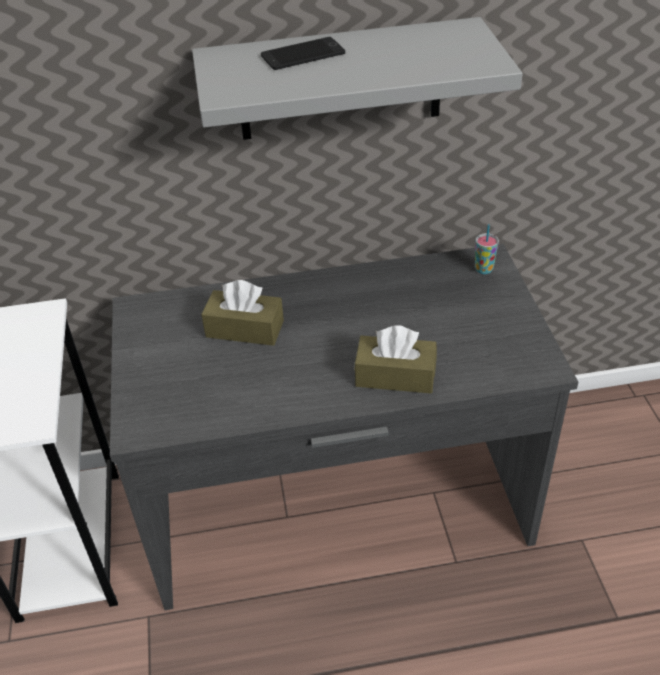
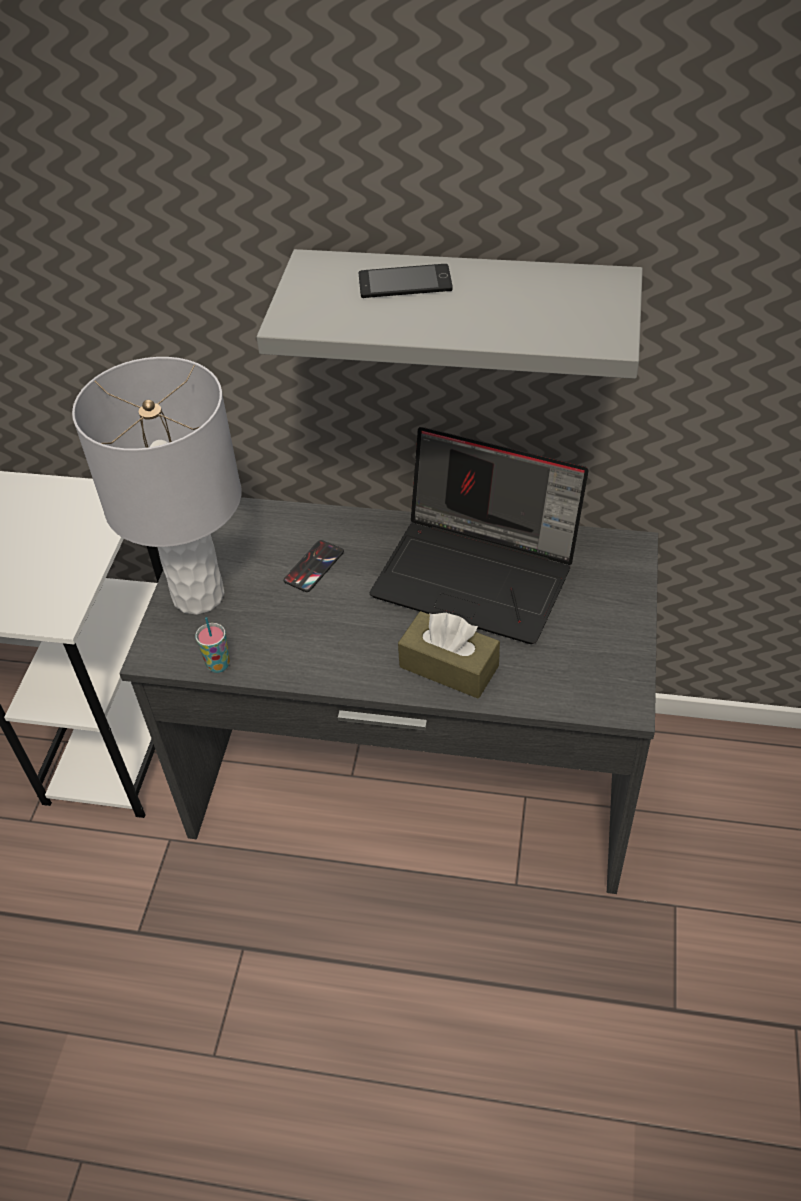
camera: 20 degrees right, 5 degrees up
brown tissue box [201,280,284,346] -> phone [283,540,344,592]
cup [475,224,499,274] -> cup moved to [195,617,230,673]
none -> grey table lamp [72,357,242,615]
none -> laptop [370,427,588,644]

